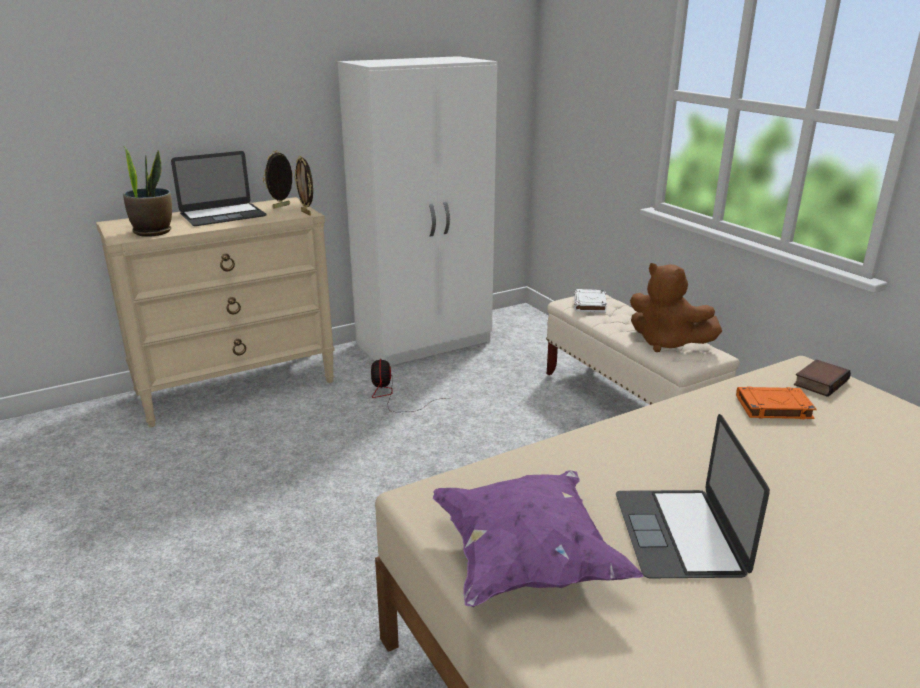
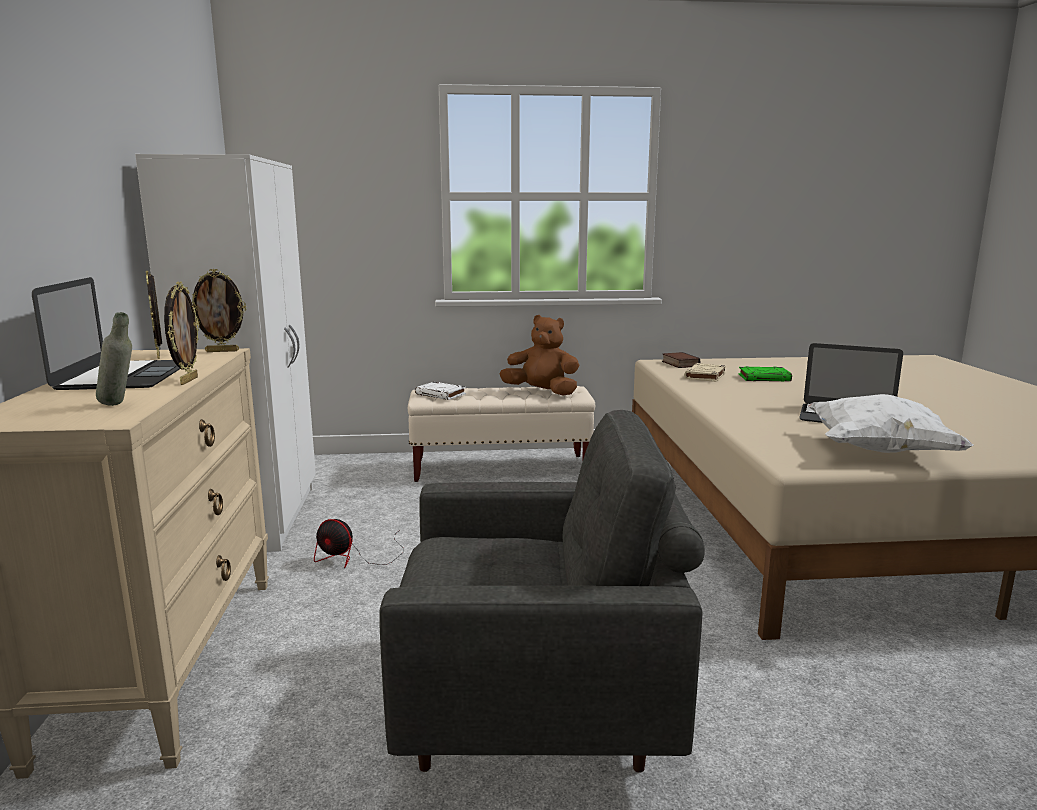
camera: 65 degrees left, 10 degrees down
potted plant [123,147,172,237] -> grey bottle [96,312,132,406]
purple pillow [433,470,644,607] -> white pillow [807,394,974,453]
brown plush toy [630,263,722,352] -> brown plush toy turned 135 degrees counterclockwise [500,315,579,396]
orange book [736,386,817,419] -> beige book [684,363,726,382]
none -> picture frame [164,281,199,385]
none -> grey armchair [379,410,705,773]
none -> green book [739,366,792,382]

